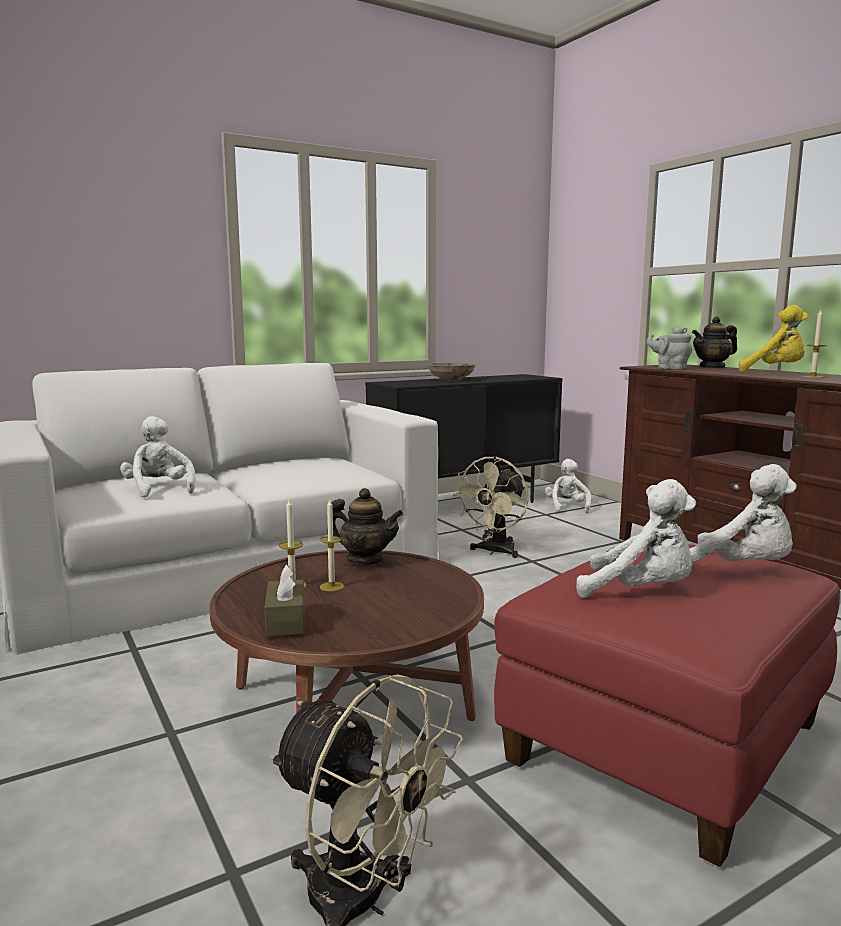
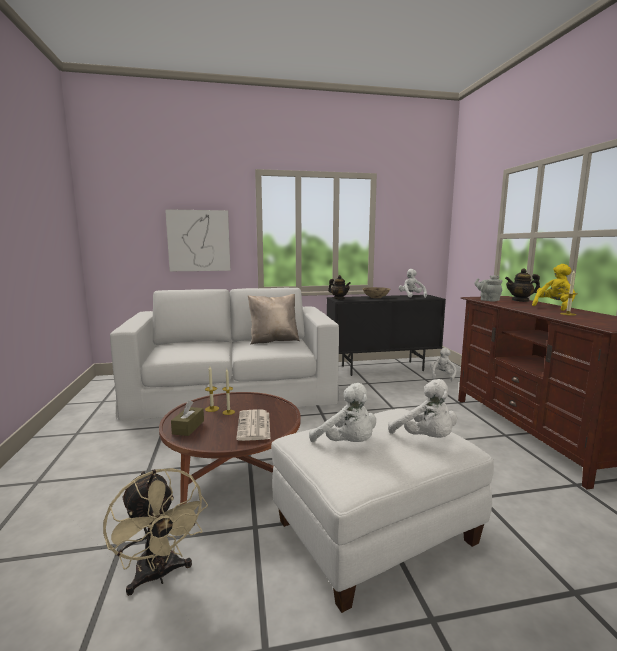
camera: 20 degrees right, 0 degrees up
white plush toy [120,416,196,497] -> white plush toy moved to [399,269,427,298]
teapot [327,488,403,565] -> teapot moved to [328,275,351,300]
beige fan [453,456,529,558] -> none
red ottoman [494,544,840,867] -> white ottoman [271,409,494,613]
yellow plush toy [739,305,808,372] -> yellow plush toy turned 90 degrees counterclockwise [532,264,576,311]
none -> picture [165,209,231,271]
none -> newspaper [236,410,270,441]
none -> beige pillow [248,294,300,345]

